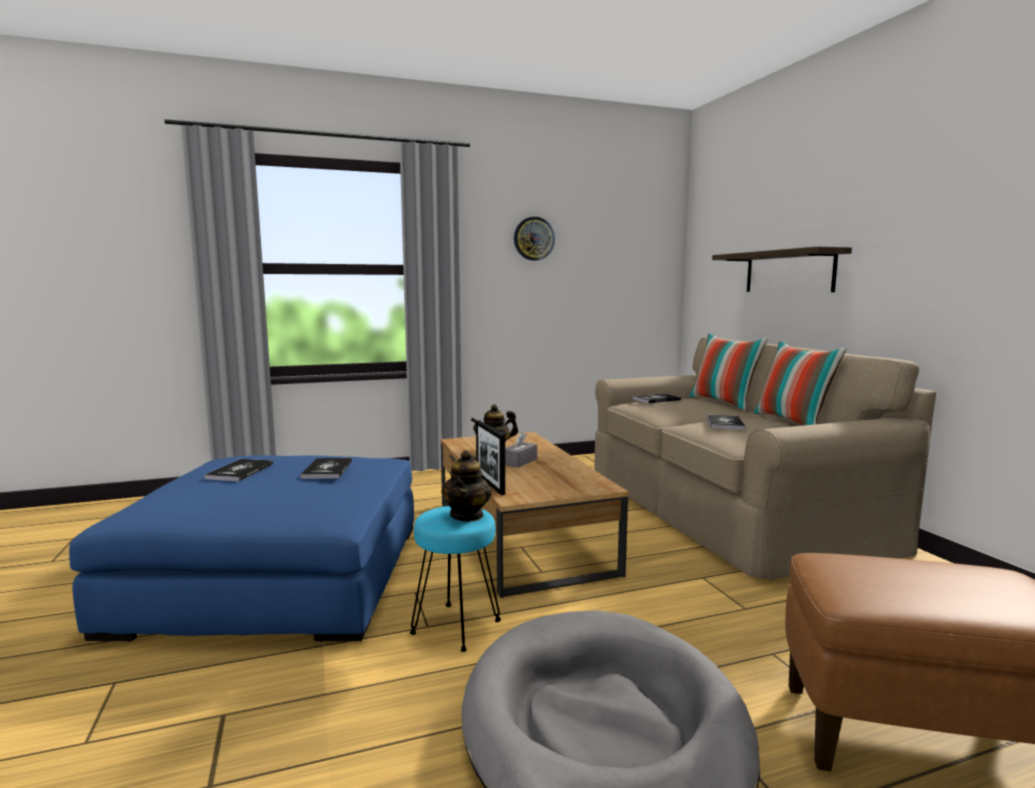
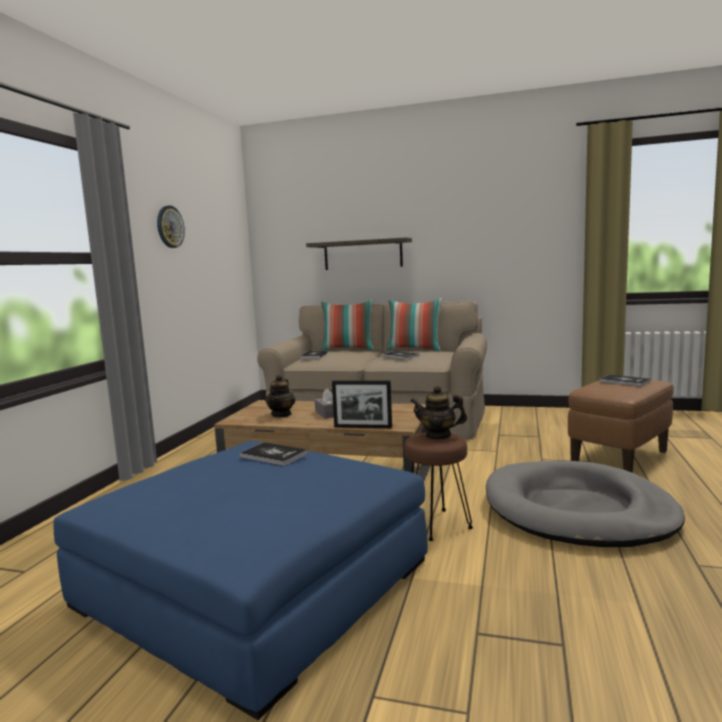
camera: 55 degrees left, 0 degrees up
book [204,459,273,481] -> book moved to [599,375,651,387]
turquoise stool [410,506,501,652] -> brown stool [404,432,473,541]
teapot [441,450,491,522] -> teapot turned 150 degrees clockwise [411,386,467,440]

